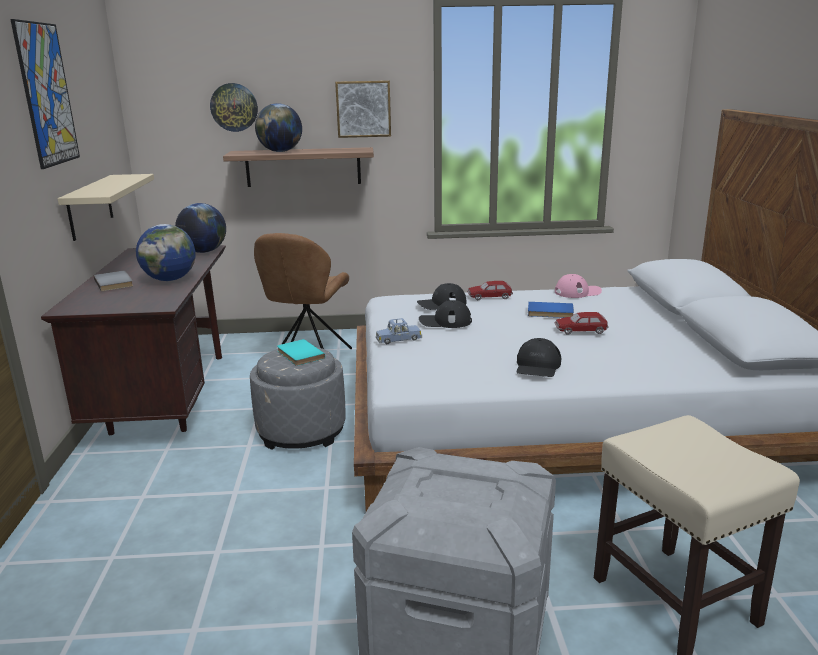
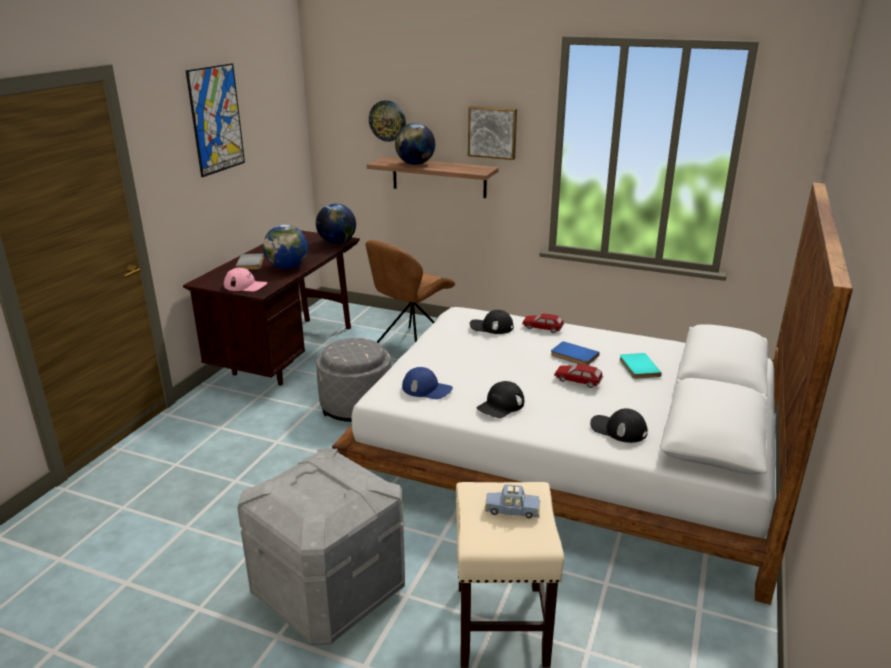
camera: 25 degrees right, 5 degrees up
beige shelf [58,174,154,241] -> none
turquoise book [277,339,325,366] -> turquoise book moved to [619,353,662,379]
blue toy car [376,318,422,344] -> blue toy car moved to [485,484,540,519]
black cap [419,300,472,328] -> black cap moved to [590,408,648,443]
pink cap [555,274,602,298] -> pink cap moved to [224,268,267,291]
none -> blue cap [402,367,453,399]

